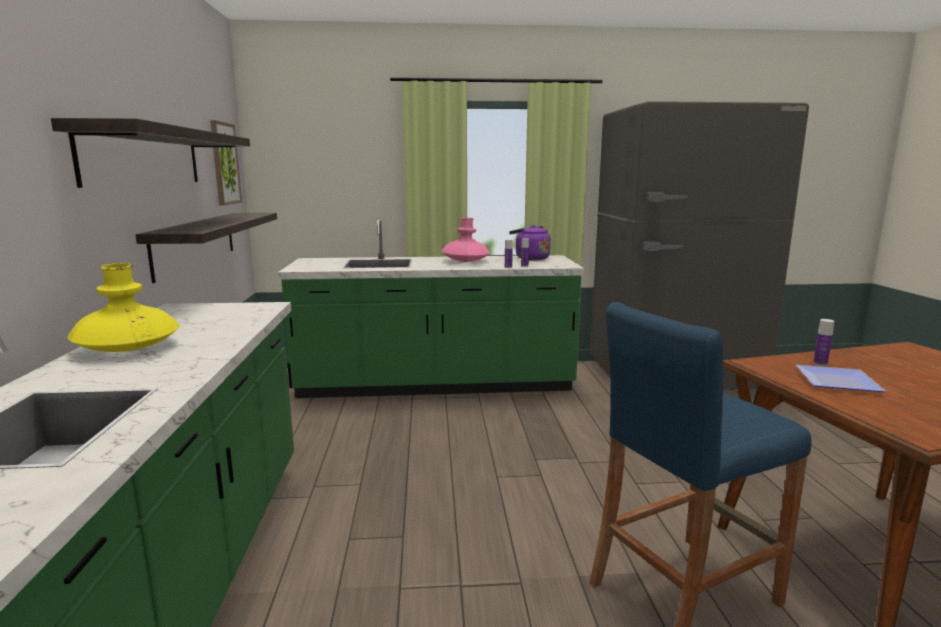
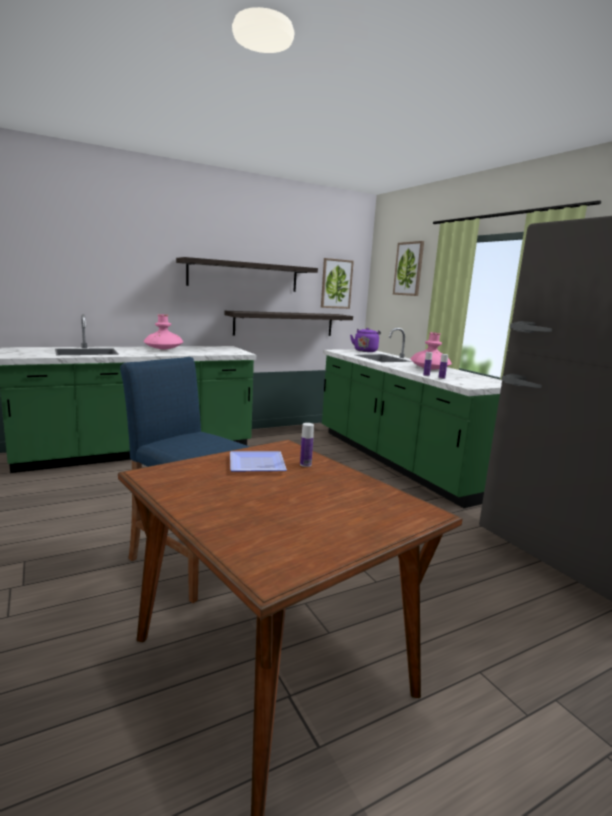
camera: 65 degrees right, 0 degrees up
yellow vase [67,263,179,352] -> pink vase [143,314,184,349]
purple kettle [509,225,551,260] -> purple kettle moved to [350,328,381,352]
none -> picture [393,241,424,296]

